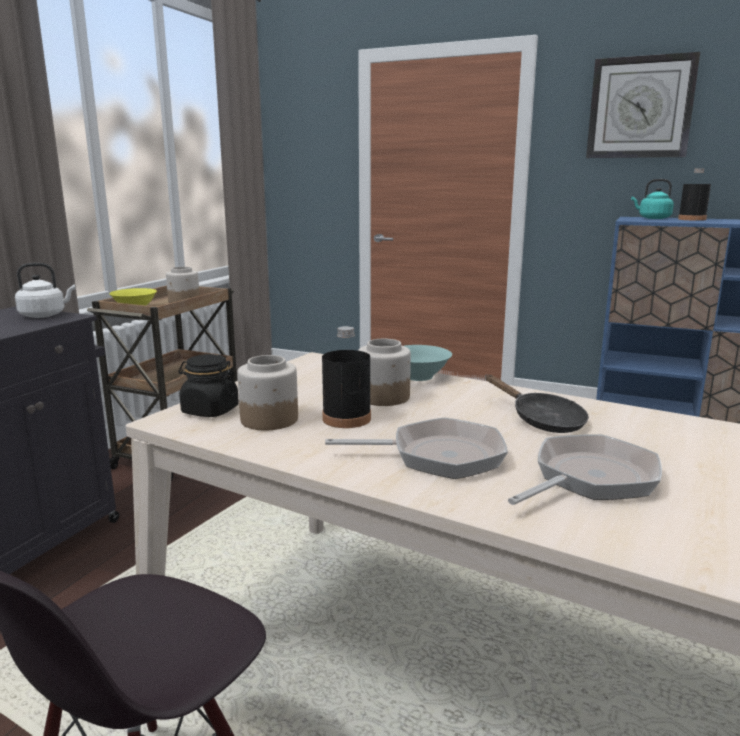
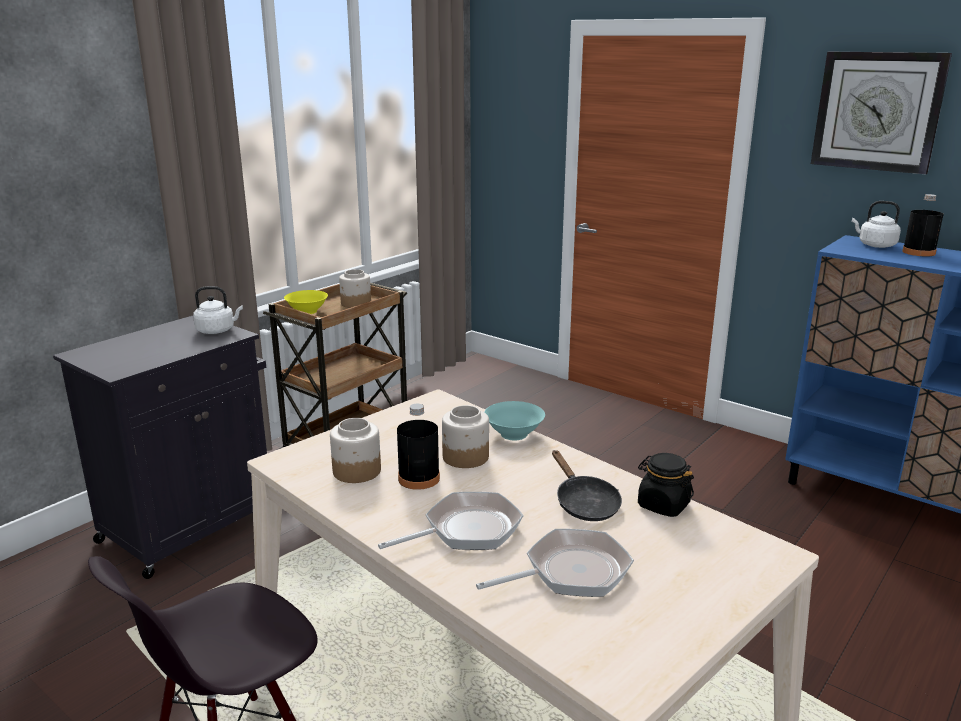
camera: 15 degrees right, 5 degrees up
black jar [179,354,239,417] -> black jar moved to [638,453,694,517]
frying pan [325,417,508,479] -> frying pan turned 45 degrees counterclockwise [378,492,524,550]
turquoise kettle [631,179,674,219] -> white kettle [852,201,901,248]

